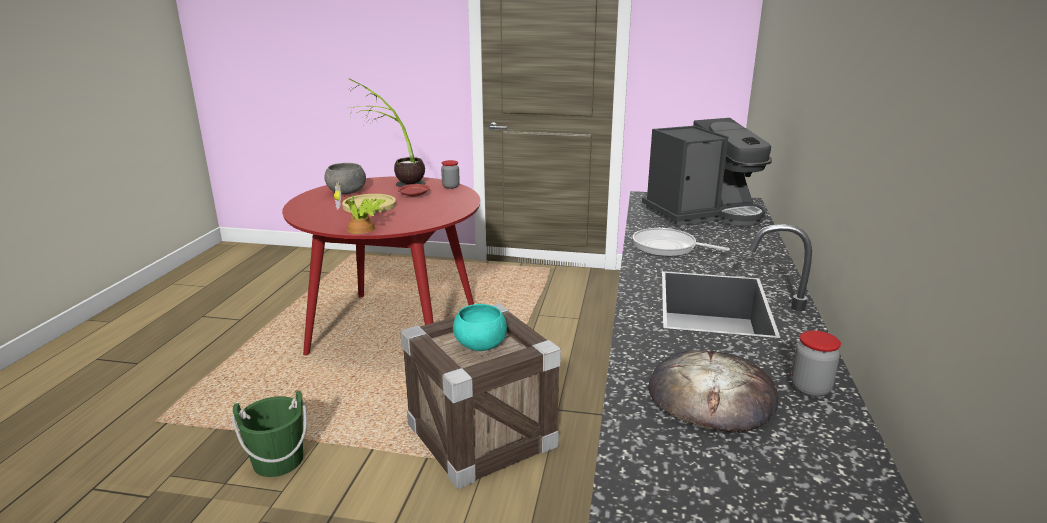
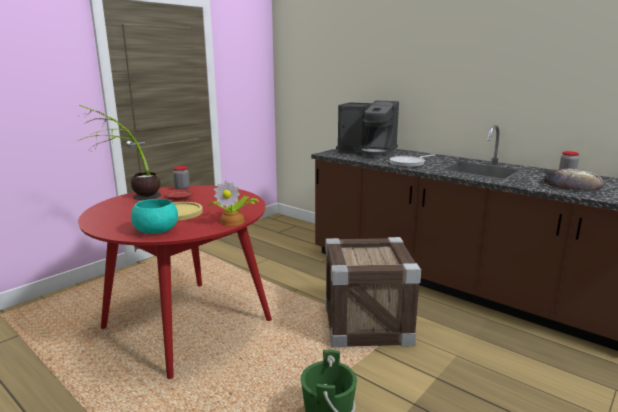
camera: 60 degrees left, 5 degrees down
grey bowl [325,163,366,194] -> none
turquoise bowl [453,304,507,351] -> turquoise bowl moved to [131,199,178,234]
coffee machine [642,118,772,226] -> coffee machine turned 105 degrees clockwise [336,100,399,158]

